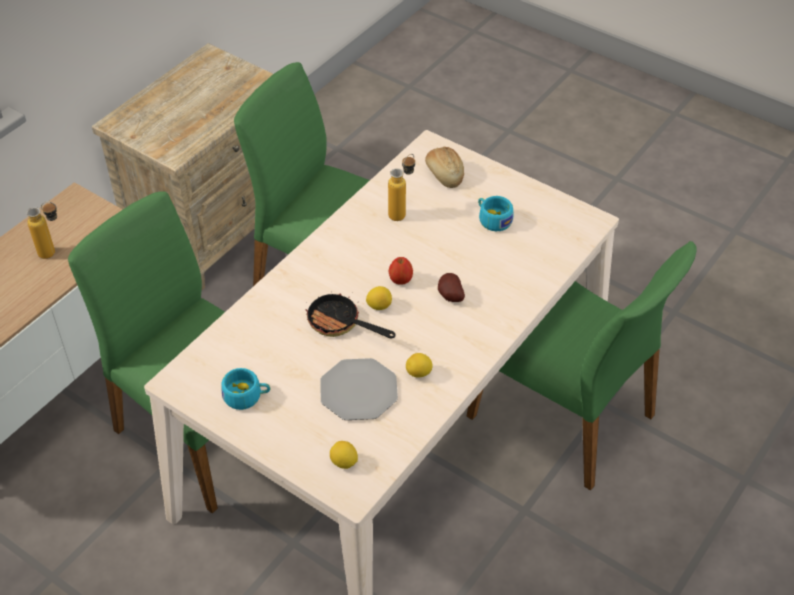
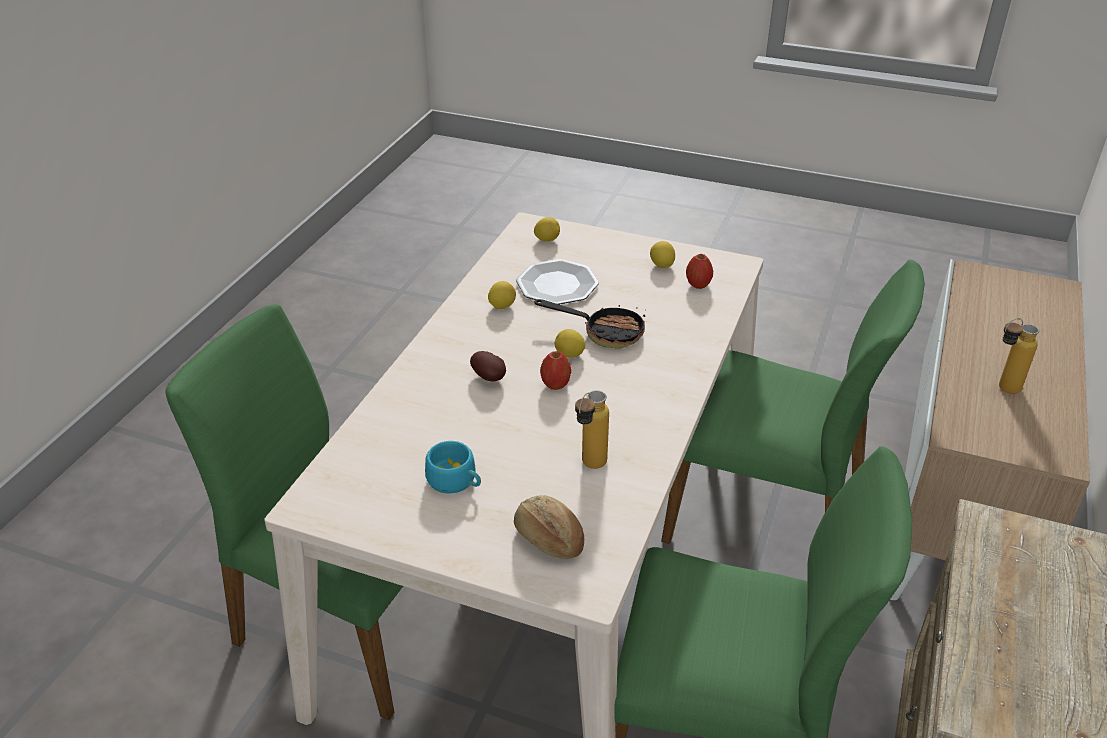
camera: 165 degrees right, 10 degrees down
turquoise cup [221,368,270,410] -> lemon [650,241,675,268]
none -> apple [686,254,713,289]

